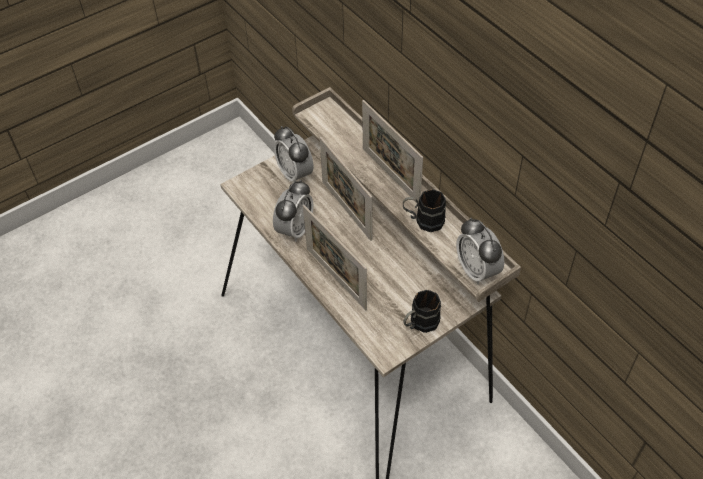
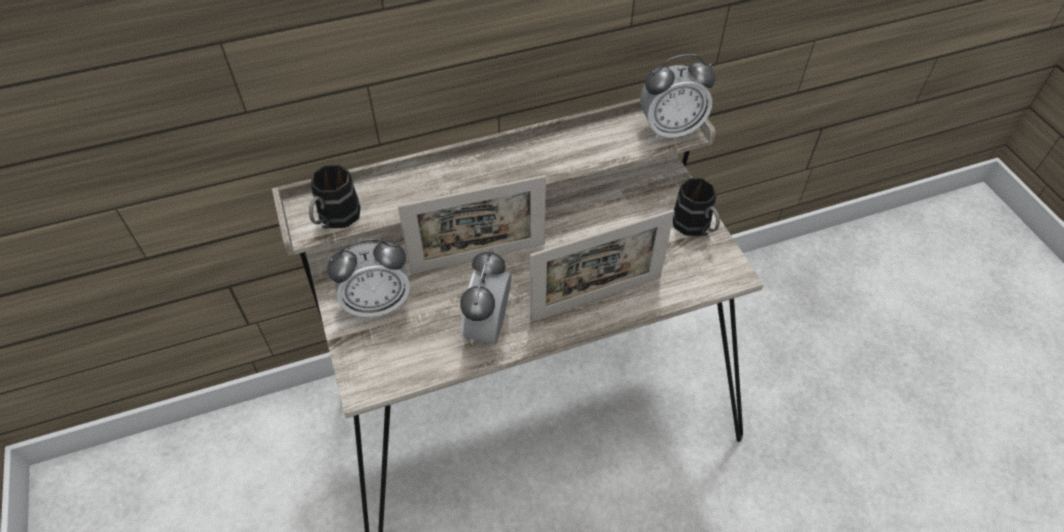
camera: 75 degrees left, 0 degrees up
alarm clock [273,180,313,242] -> alarm clock turned 120 degrees counterclockwise [460,249,511,344]
picture frame [362,100,423,203] -> none
black mug [403,189,446,232] -> black mug moved to [309,165,361,229]

